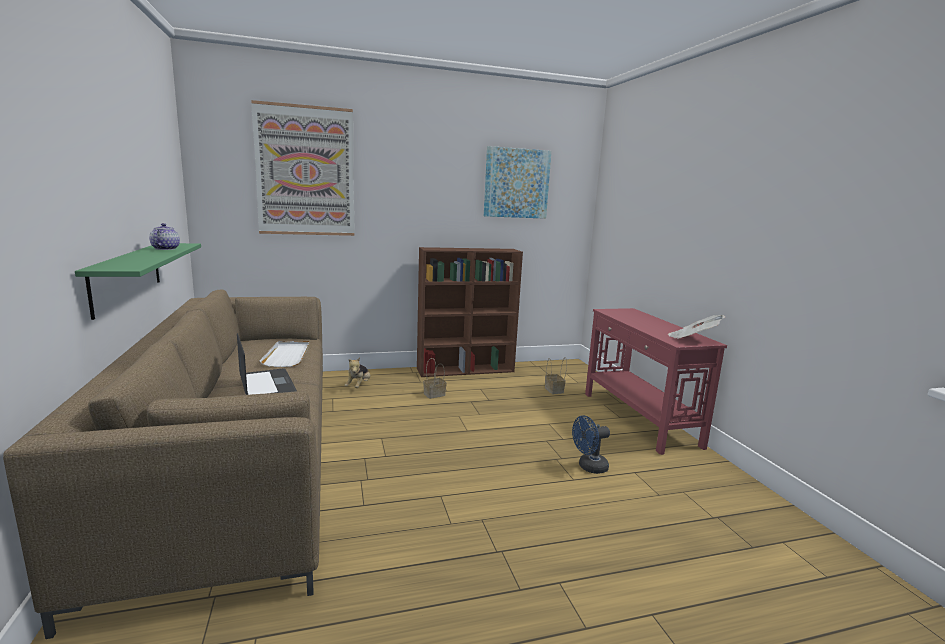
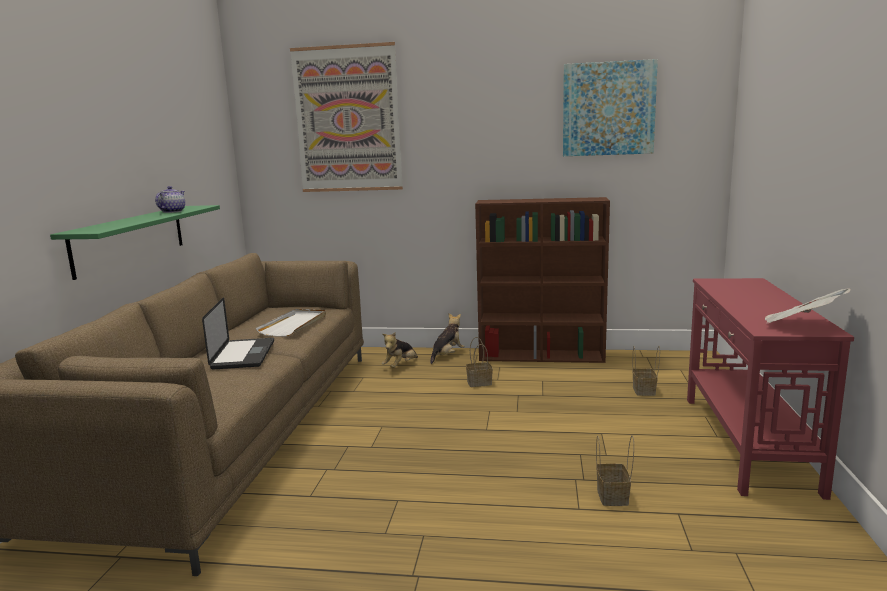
camera: 25 degrees right, 0 degrees up
blue fan [572,415,610,474] -> basket [596,435,634,506]
none -> plush toy [430,313,465,364]

